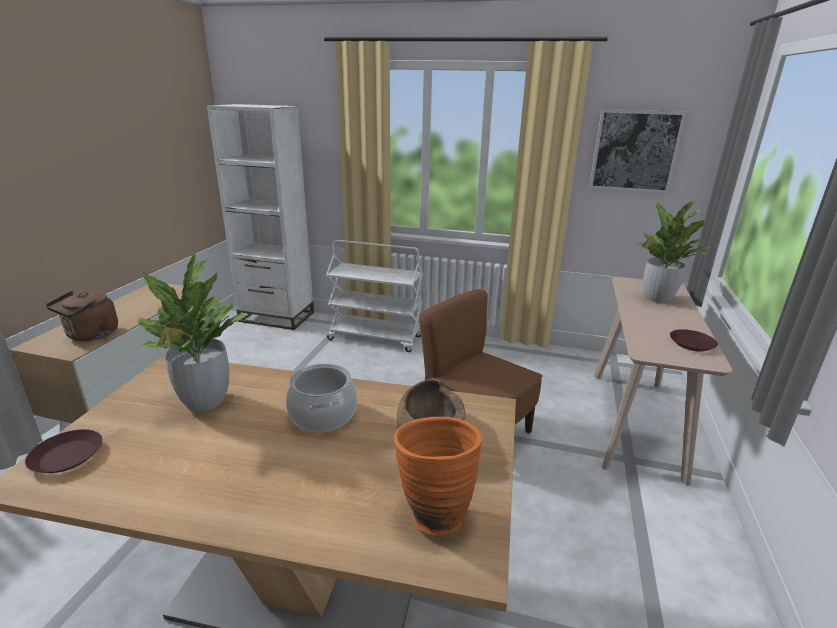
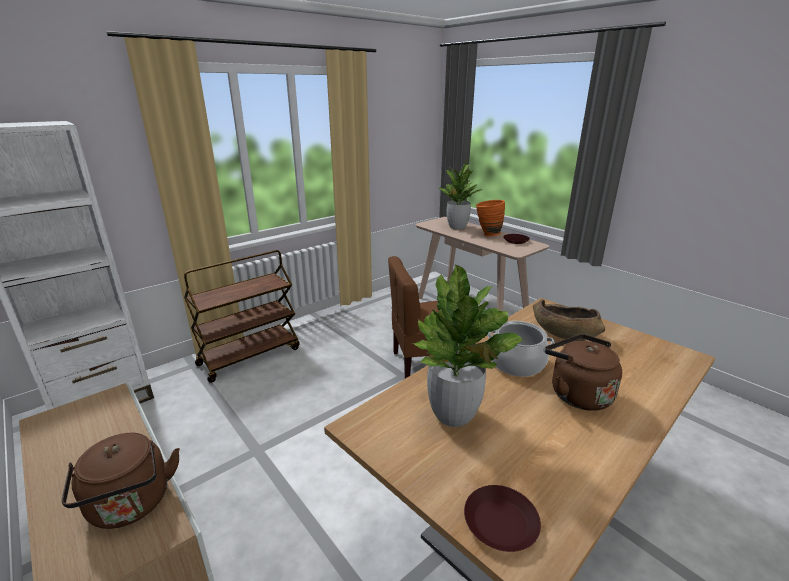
camera: 55 degrees left, 0 degrees up
white cart [326,240,423,352] -> brown cart [184,250,299,383]
orange vase [393,417,483,536] -> orange vase moved to [476,200,505,236]
picture [589,109,686,193] -> none
none -> brown kettle [545,334,622,411]

